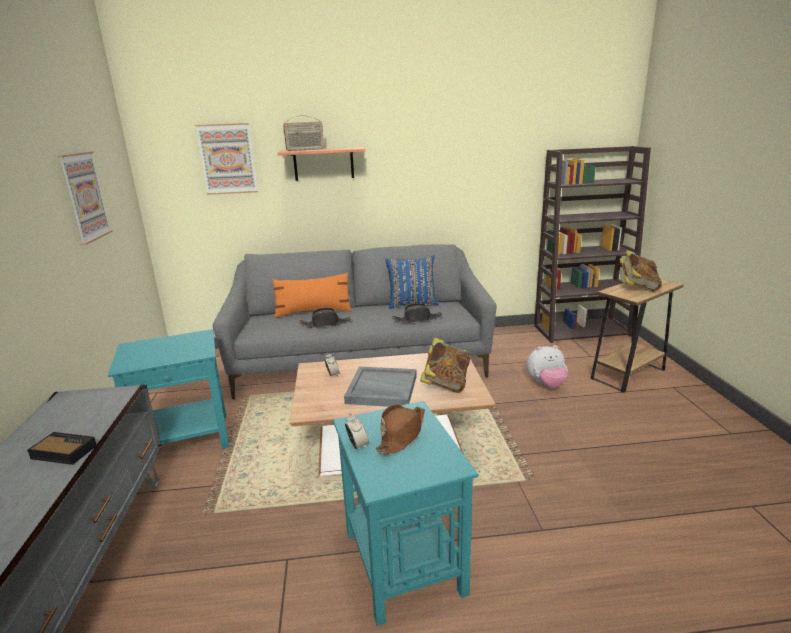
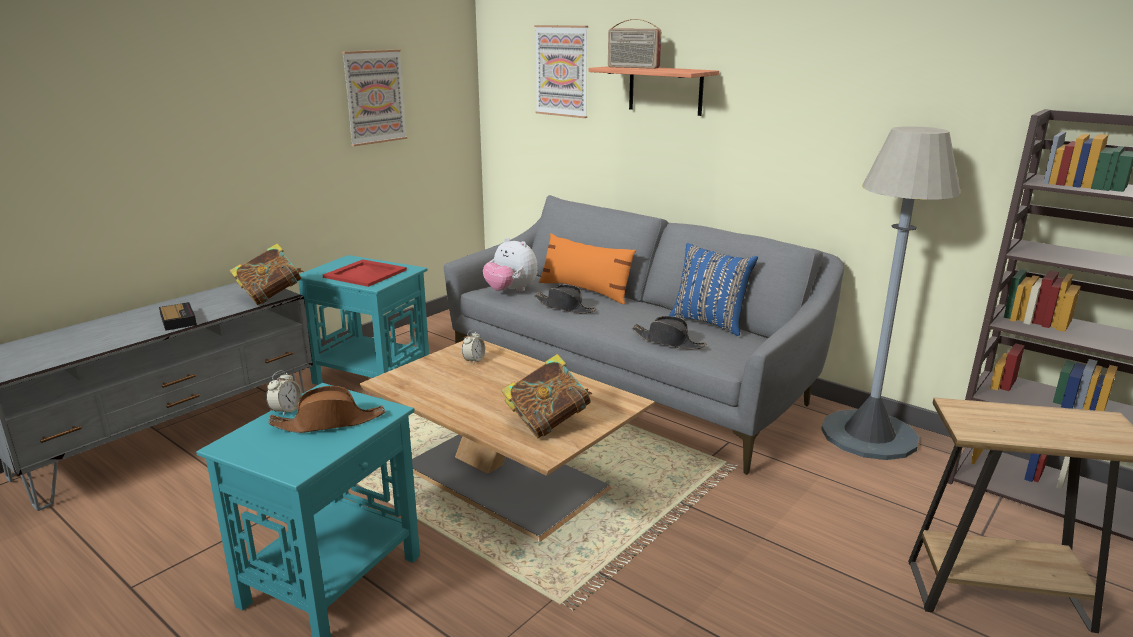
camera: 45 degrees right, 0 degrees up
grey tray [344,367,417,407] -> none
plush toy [527,345,568,388] -> plush toy moved to [483,238,538,292]
book [619,250,662,292] -> book moved to [230,243,304,305]
none -> red tray [323,259,407,287]
none -> grey floor lamp [821,126,961,460]

